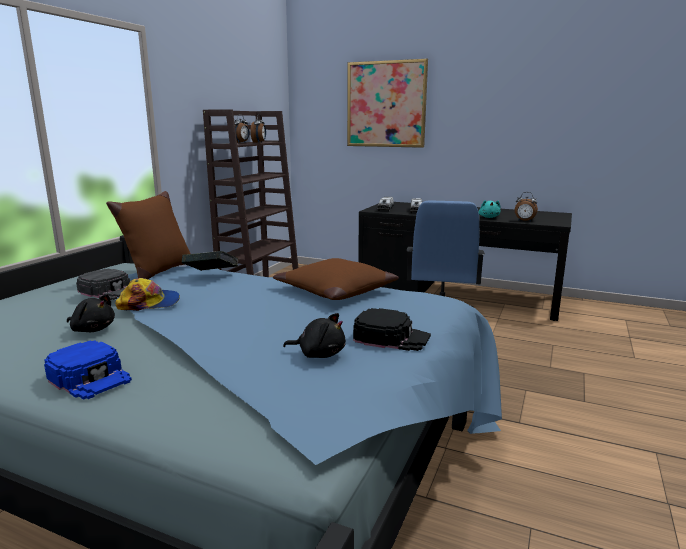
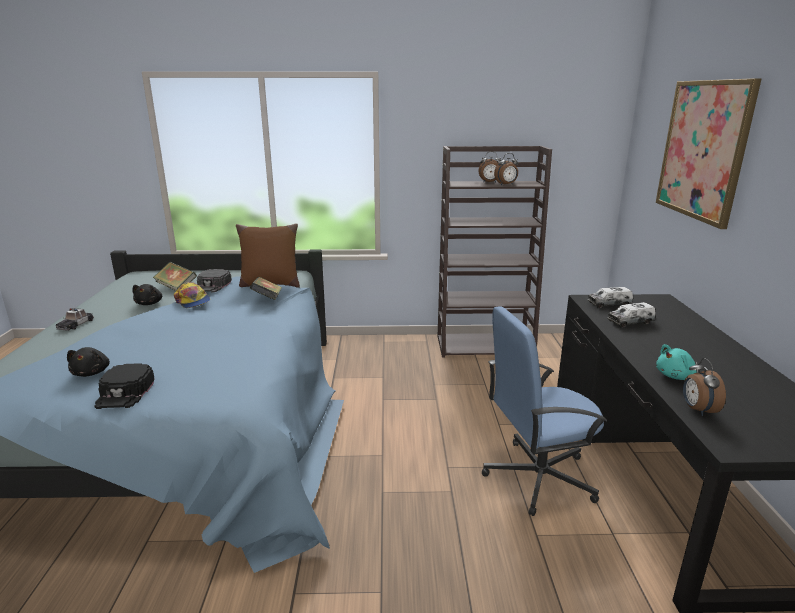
camera: 65 degrees right, 5 degrees up
blue cap [44,340,132,400] -> toy car [56,308,94,331]
brown pillow [273,258,399,300] -> none
none -> book [153,262,197,291]

